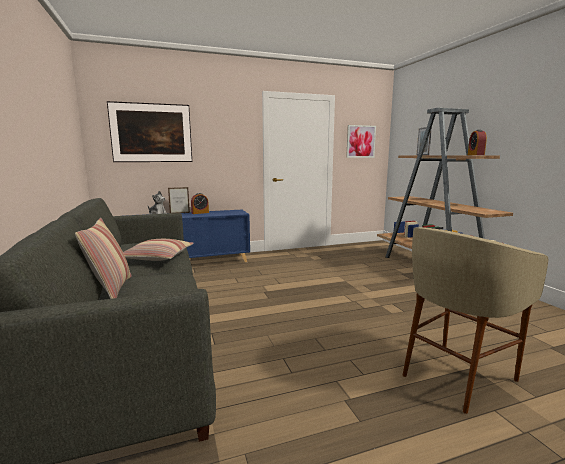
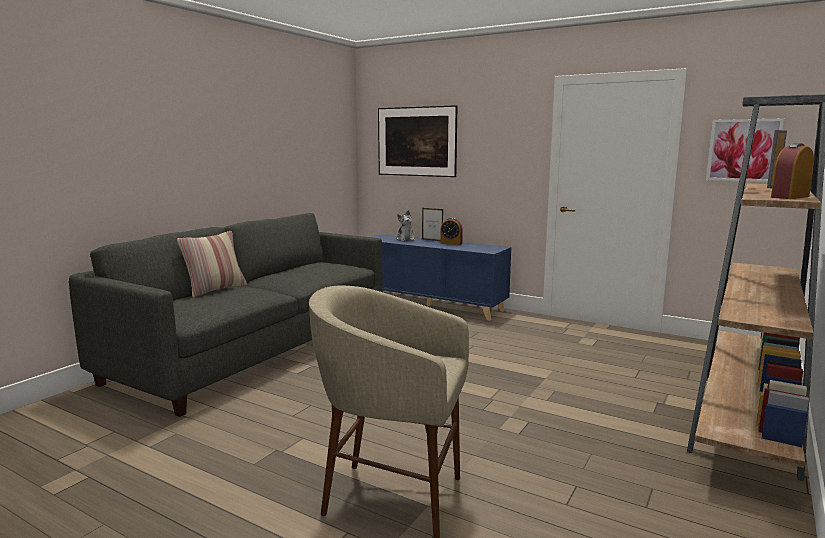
camera: 50 degrees right, 0 degrees up
pillow [123,239,194,261] -> none

